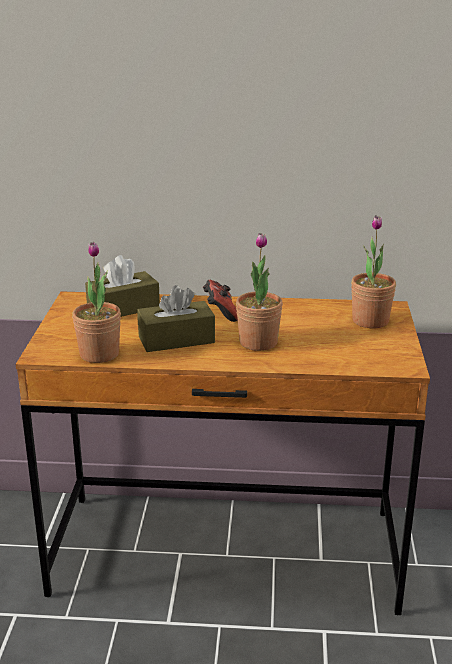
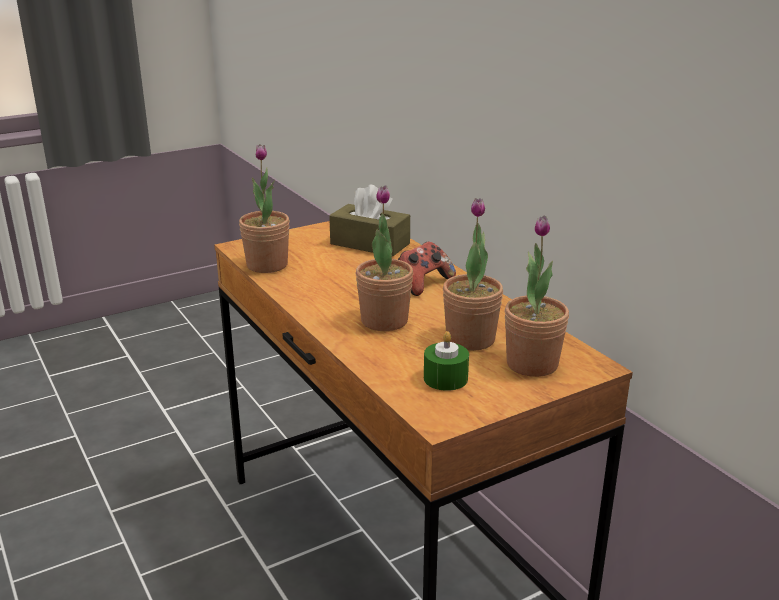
camera: 55 degrees right, 0 degrees up
brown tissue box [137,285,215,352] -> none
none -> green candle [424,331,469,391]
none -> potted plant [443,198,503,351]

